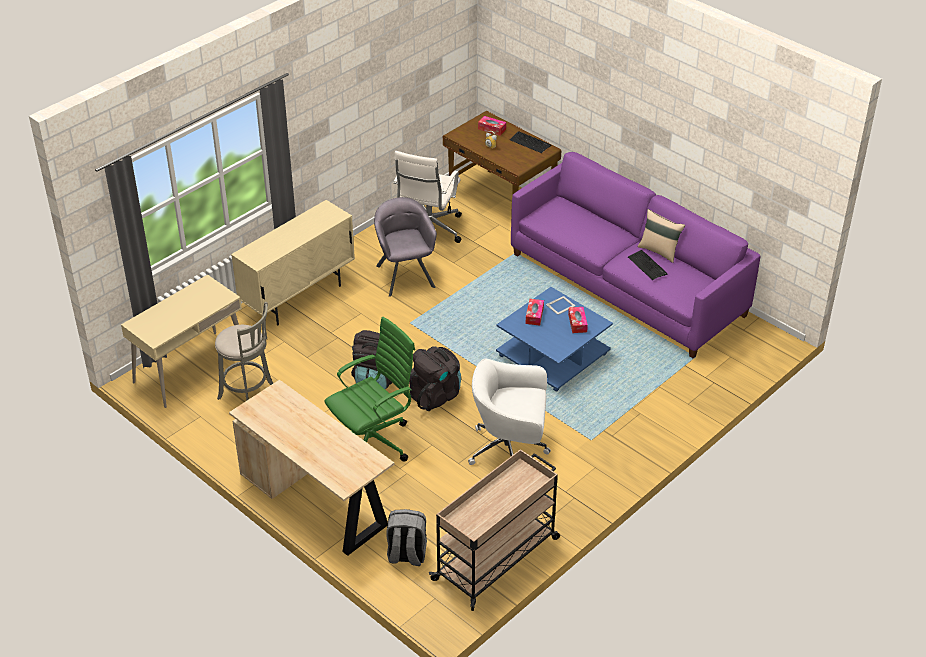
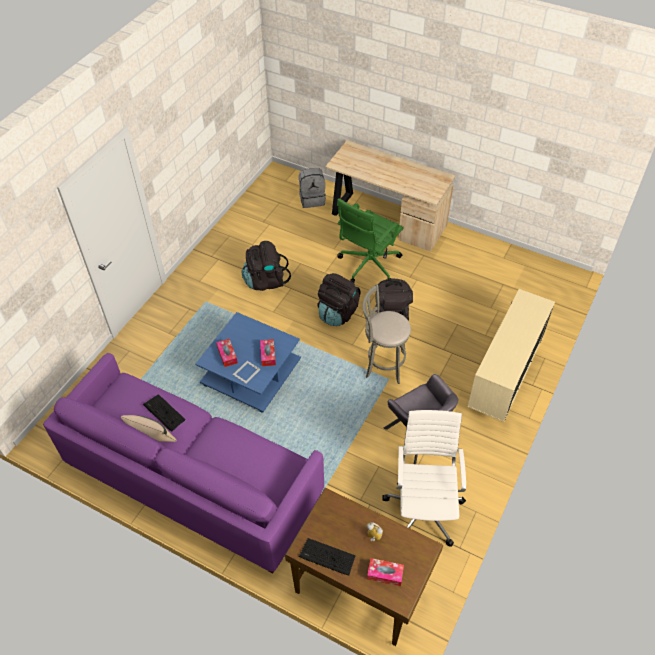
camera: 165 degrees right, 10 degrees up
beige desk [121,275,242,408] -> none
grey stool [215,302,273,401] -> grey stool moved to [363,284,411,384]
beige cart [429,449,560,611] -> none
white office chair [468,358,551,465] -> black backpack [242,241,291,291]

